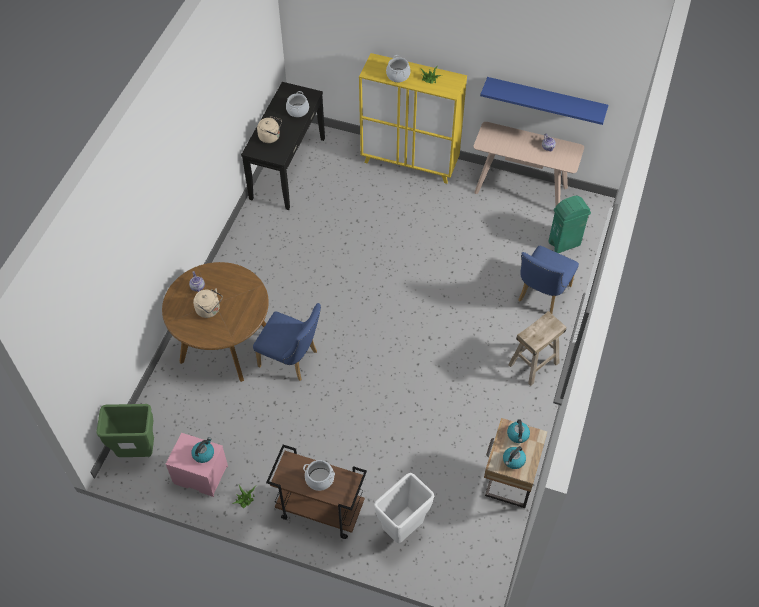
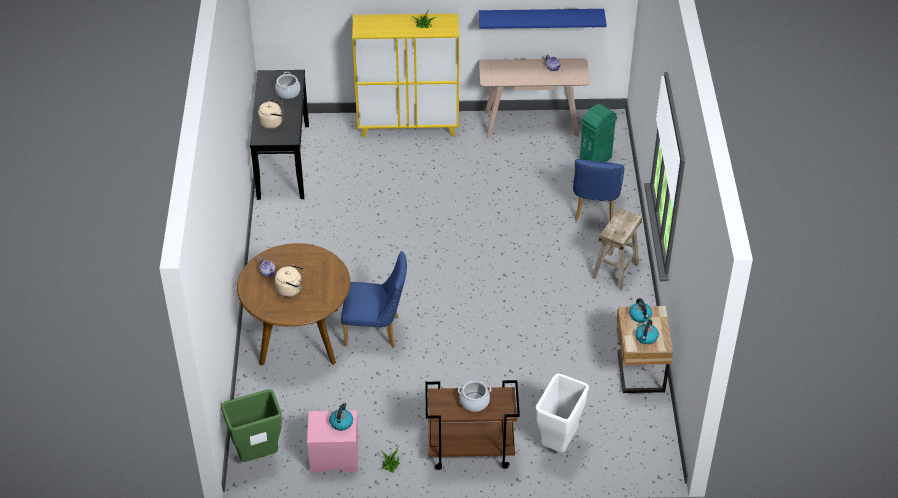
camera: 20 degrees left, 10 degrees down
cooking pot [386,55,410,82] -> none

